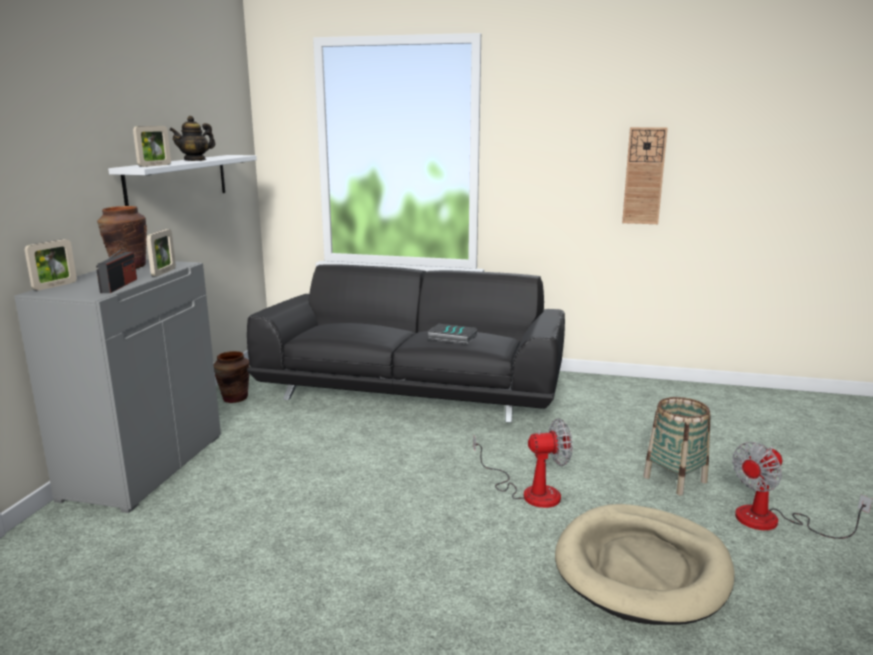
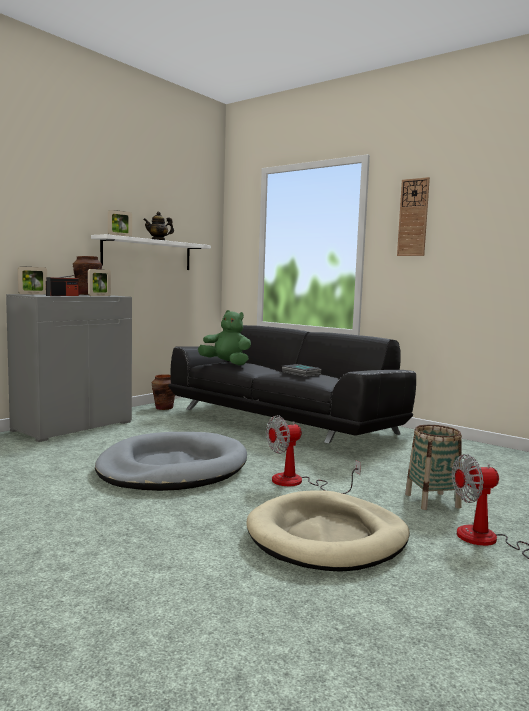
camera: 25 degrees right, 10 degrees down
fan [473,418,573,508] -> fan turned 135 degrees clockwise [266,415,361,494]
wall clock [622,127,668,224] -> wall clock moved to [397,177,430,256]
none -> grey dog bed [95,432,247,491]
none -> green plush toy [198,310,251,365]

